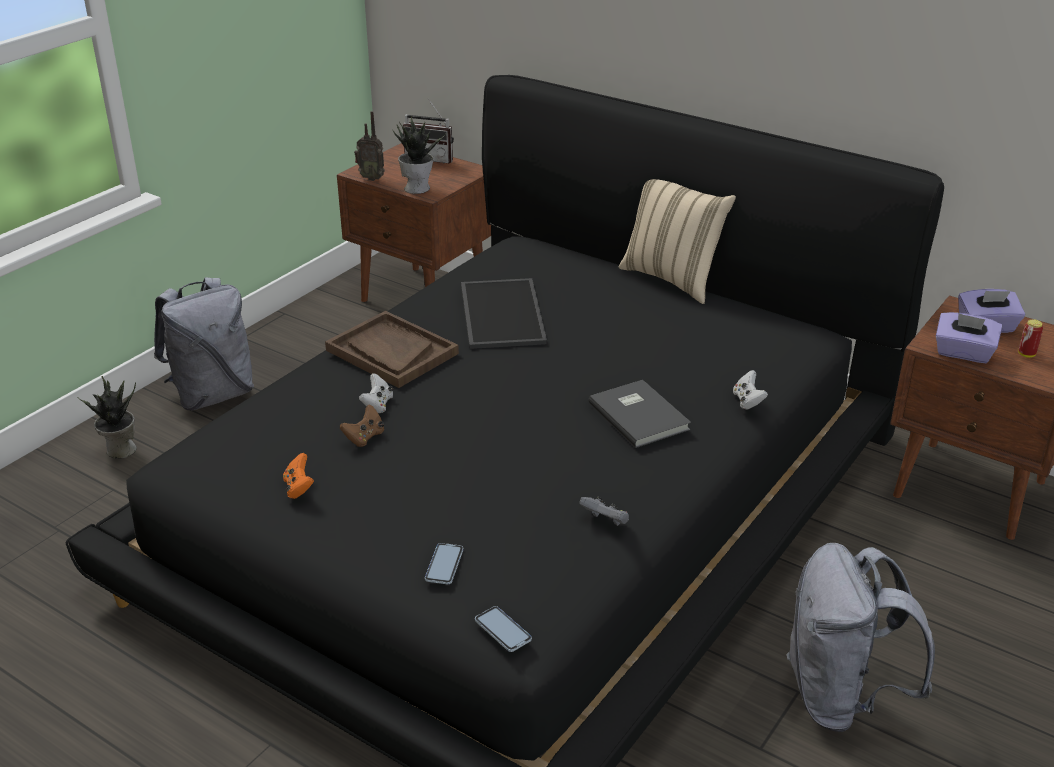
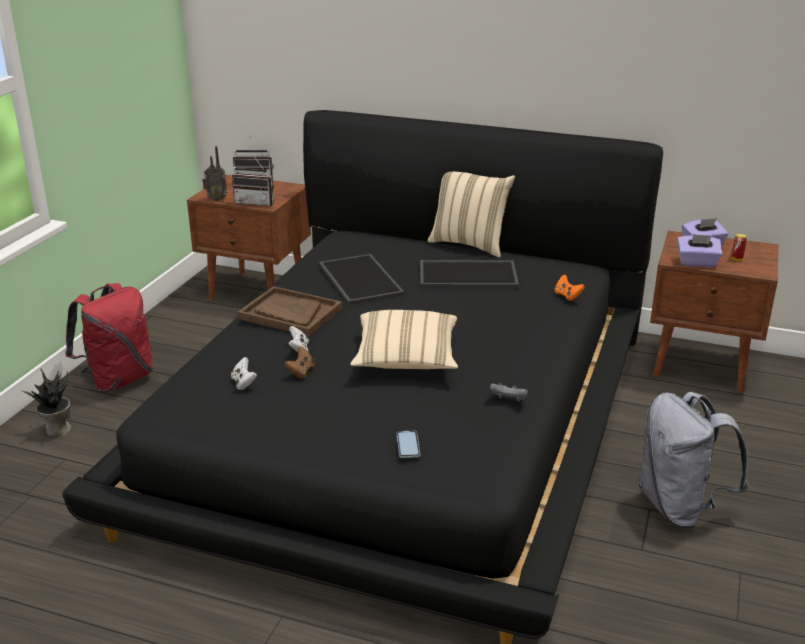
camera: 15 degrees left, 5 degrees down
grey backpack [154,277,254,410] -> red backpack [65,283,153,393]
orange game controller [283,453,314,499] -> orange game controller moved to [555,275,585,301]
potted plant [393,116,445,194] -> radio [232,154,274,206]
phone [475,606,532,652] -> none
grey book [589,380,691,448] -> none
white game controller [733,370,768,410] -> white game controller moved to [231,357,257,390]
none -> beige pillow [350,310,458,369]
none -> tray [420,260,519,288]

